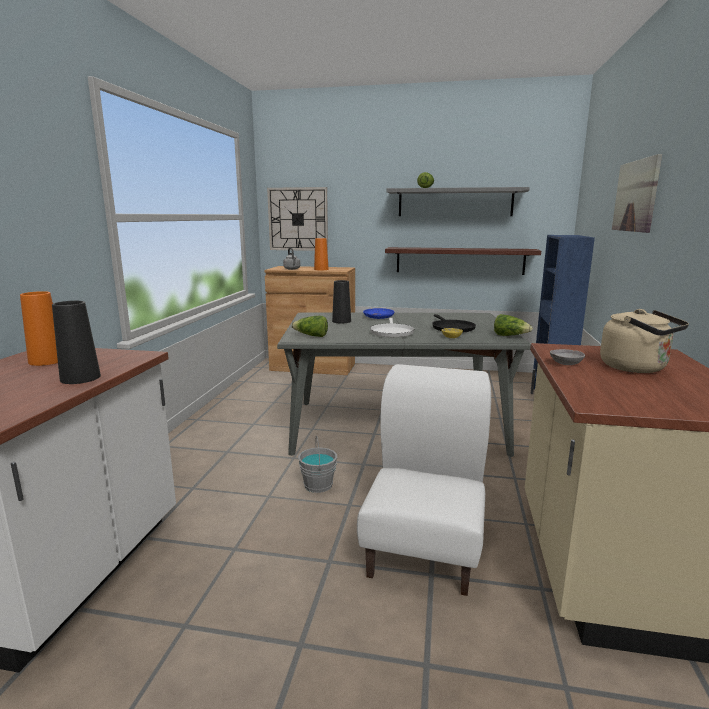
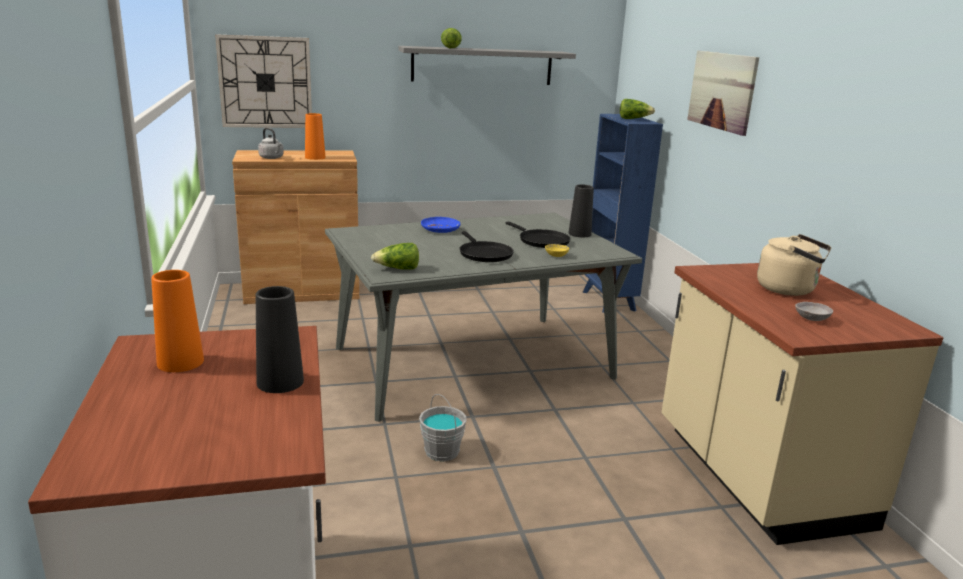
camera: 25 degrees left, 5 degrees up
black vase [332,280,351,323] -> black vase moved to [569,184,594,237]
white chair [357,364,491,596] -> none
white frying pan [370,318,415,337] -> black frying pan [459,231,514,262]
shelf [385,247,541,275] -> none
lettuce [494,314,533,336] -> lettuce moved to [620,99,655,119]
grey bowl [550,349,585,365] -> grey bowl moved to [795,302,833,321]

